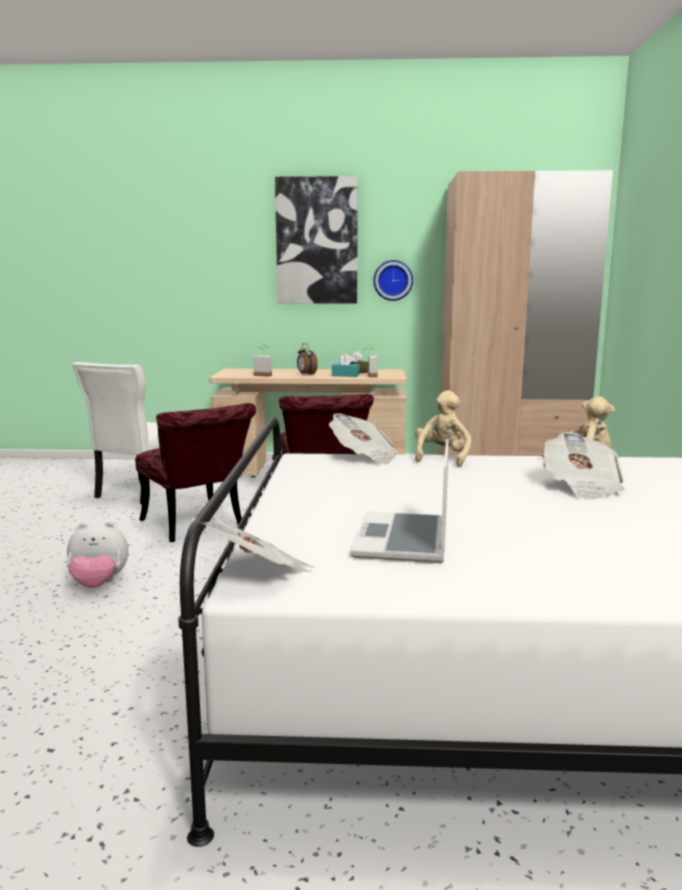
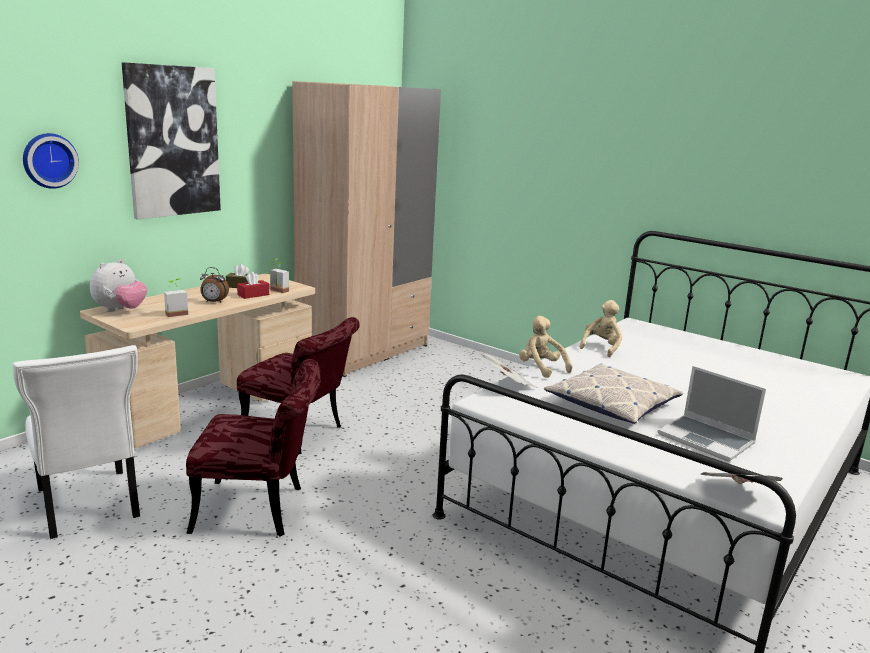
camera: 55 degrees left, 5 degrees up
plush toy [67,522,128,588] -> plush toy moved to [90,259,147,312]
turquoise tissue box [332,354,359,377] -> red tissue box [237,272,269,299]
wall clock [373,260,413,301] -> wall clock moved to [23,133,79,189]
newspaper [542,432,625,500] -> none
none -> pillow [544,364,683,424]

